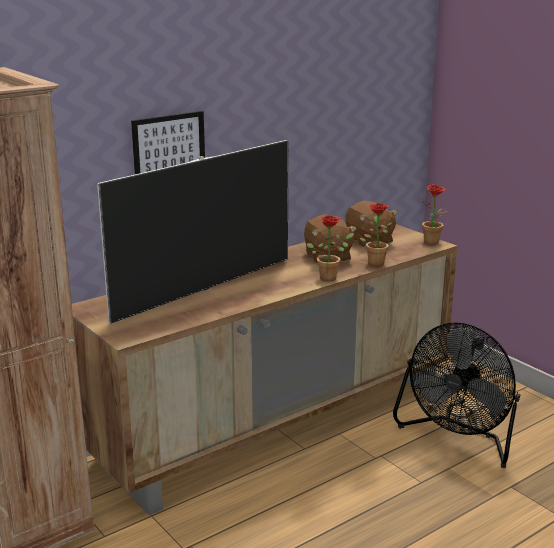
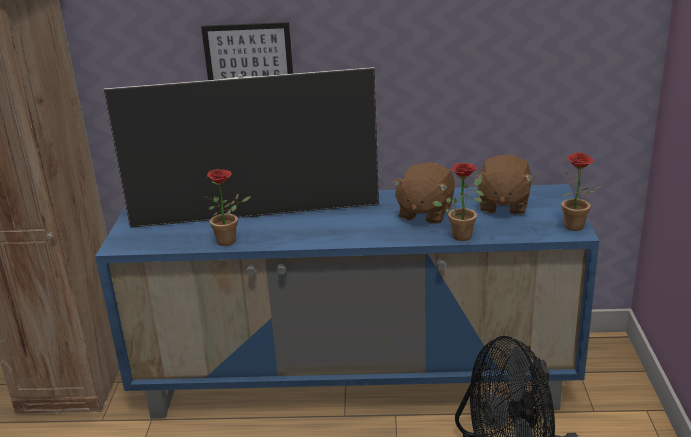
camera: 40 degrees right, 5 degrees up
brown tv stand [72,224,457,516] -> blue tv stand [95,184,599,419]
potted plant [307,215,354,281] -> potted plant moved to [204,169,251,246]

